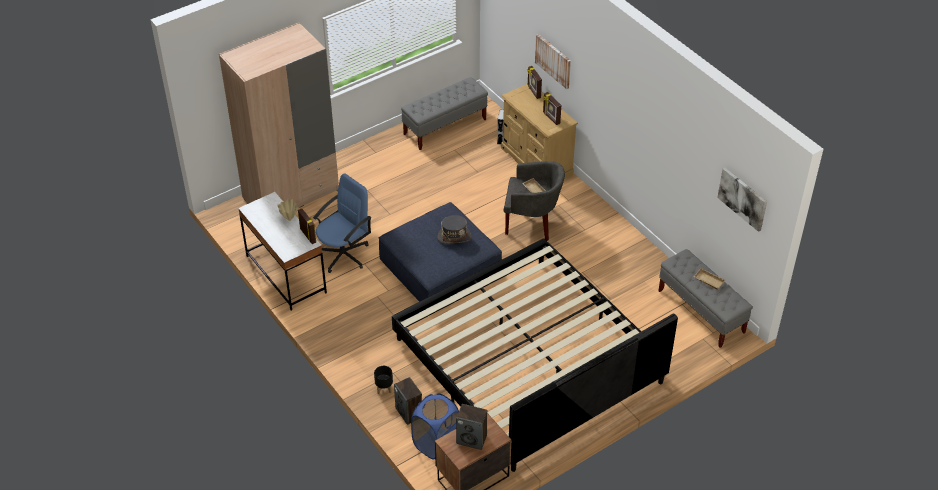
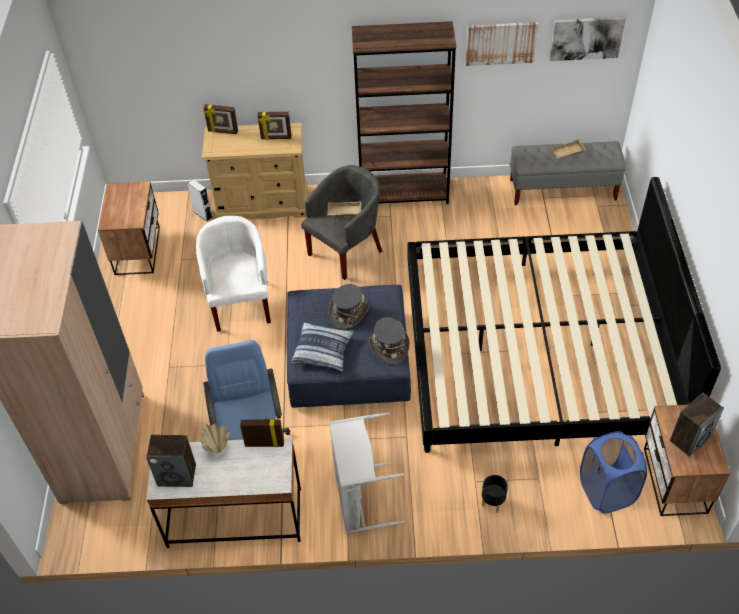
camera: 55 degrees left, 5 degrees up
speaker [394,377,422,425] -> speaker moved to [146,435,196,487]
grey bench [401,77,488,150] -> nightstand [98,182,160,275]
picture [535,34,571,89] -> picture moved to [466,22,538,66]
none -> white armchair [196,216,271,332]
none -> pillow [291,323,354,371]
none -> grey laundry basket [329,412,404,534]
none -> brown bookcase [352,21,456,204]
none -> grey hat [369,317,410,365]

